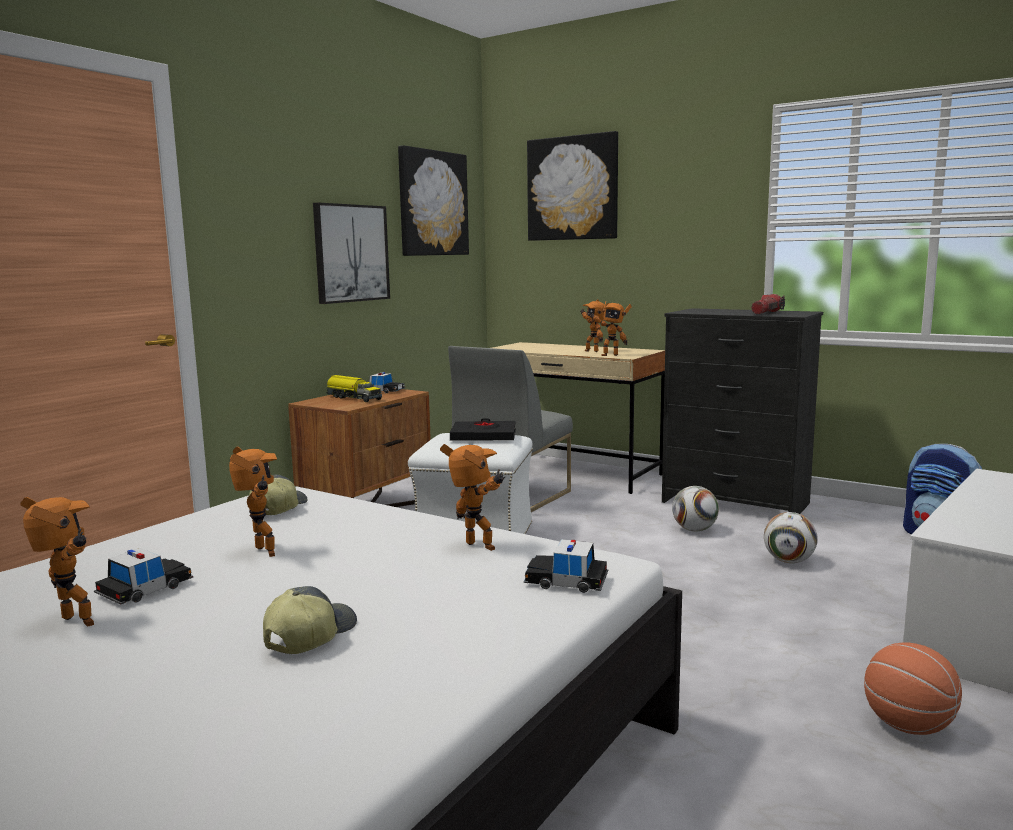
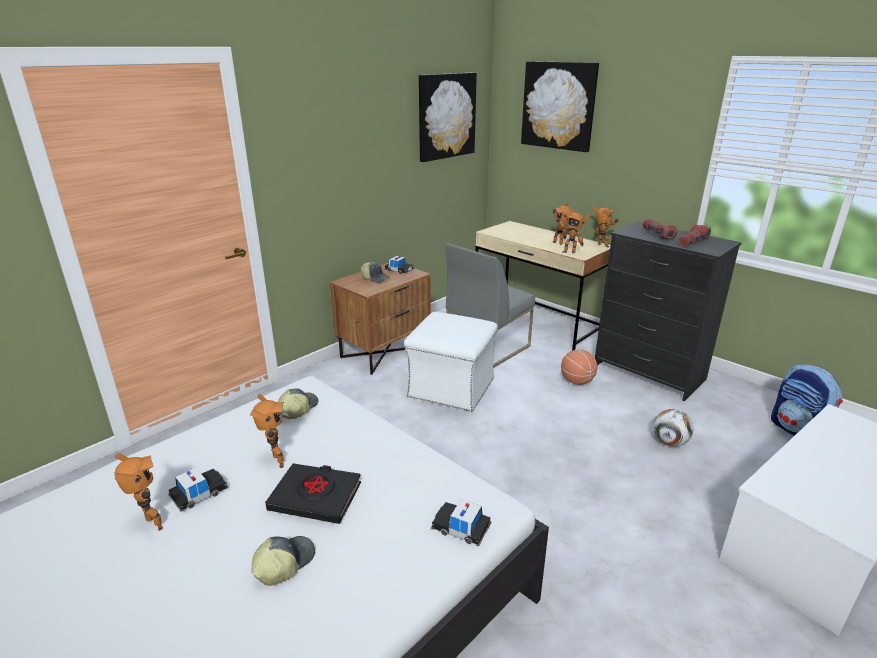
camera: 10 degrees right, 15 degrees up
picture [313,203,390,304] -> none
toy truck [326,375,382,402] -> cap [361,262,390,283]
toy robot [440,444,505,551] -> toy robot moved to [592,206,619,248]
black book [450,419,516,441] -> black book moved to [265,464,361,524]
football [672,486,719,531] -> none
basketball [864,642,962,735] -> basketball moved to [561,350,597,385]
none -> flashlight [643,219,677,239]

